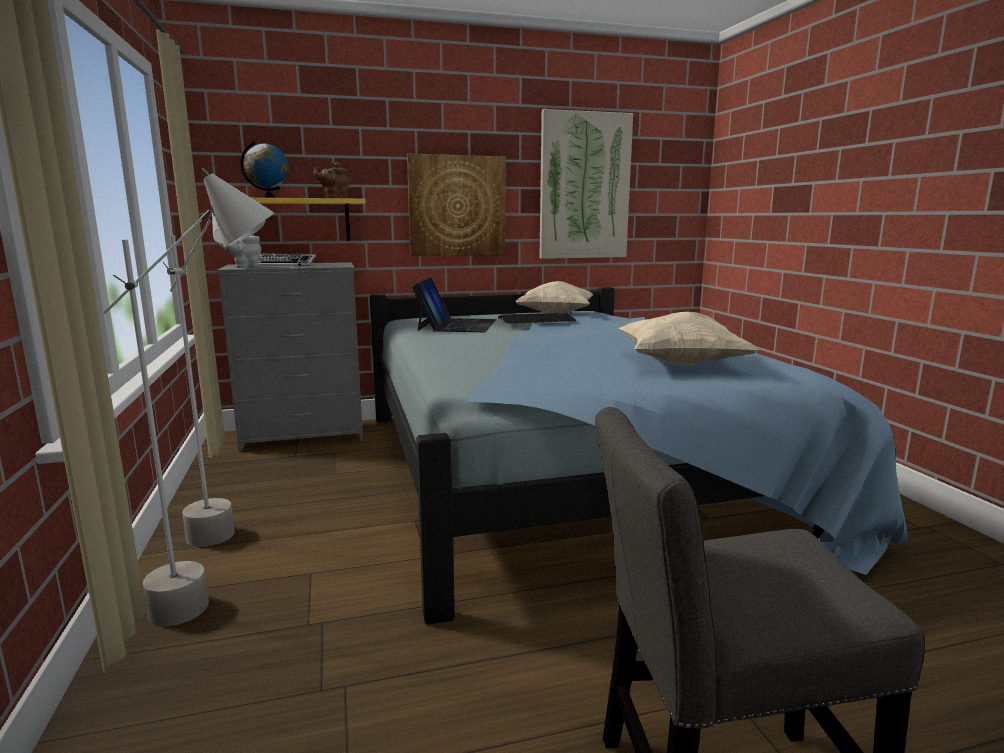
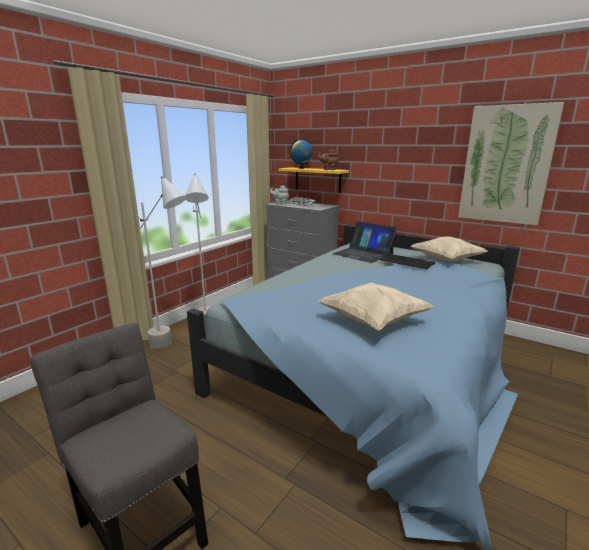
camera: 50 degrees right, 5 degrees up
picture [407,153,506,256] -> none
laptop [412,278,496,332] -> laptop turned 75 degrees clockwise [333,221,397,263]

